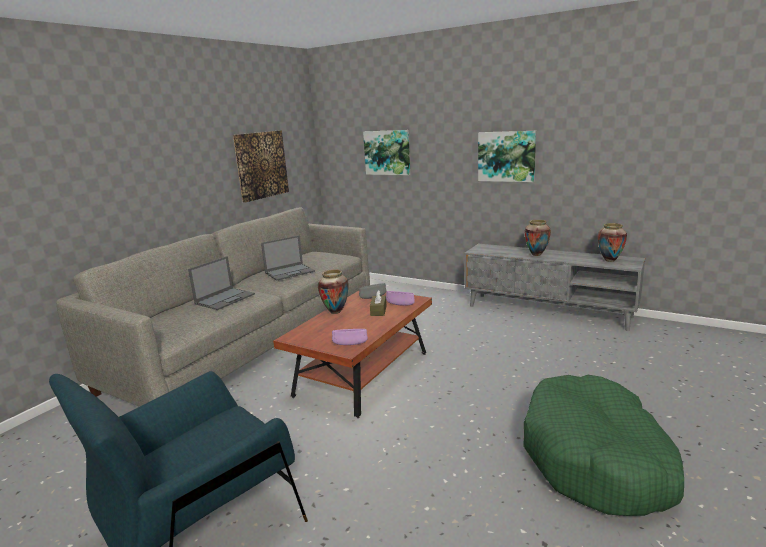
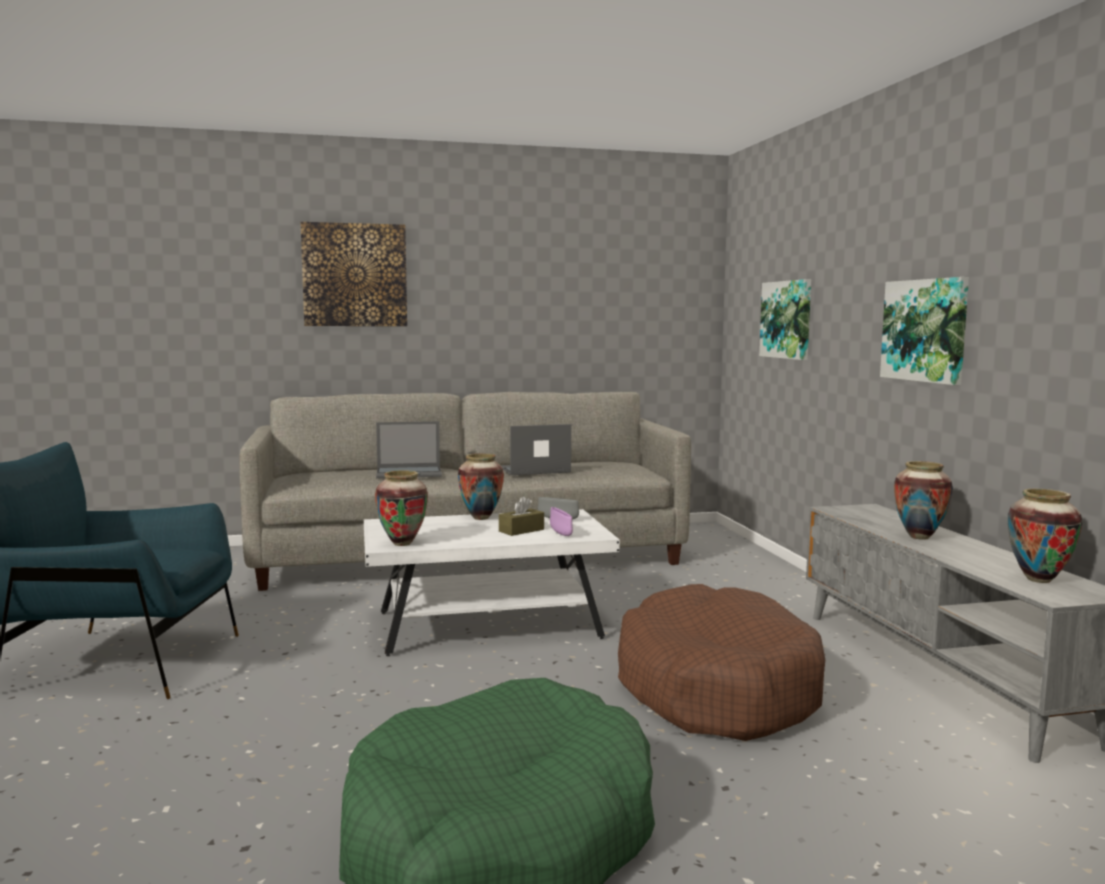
camera: 45 degrees right, 10 degrees down
picture [233,130,289,203] -> picture moved to [301,222,407,326]
laptop [261,235,315,281] -> laptop turned 150 degrees clockwise [501,424,571,475]
brown coffee table [273,291,432,418] -> white coffee table [364,509,620,656]
purple bowl [332,329,368,345] -> vase [375,470,428,546]
none -> brown dog bed [618,584,825,741]

